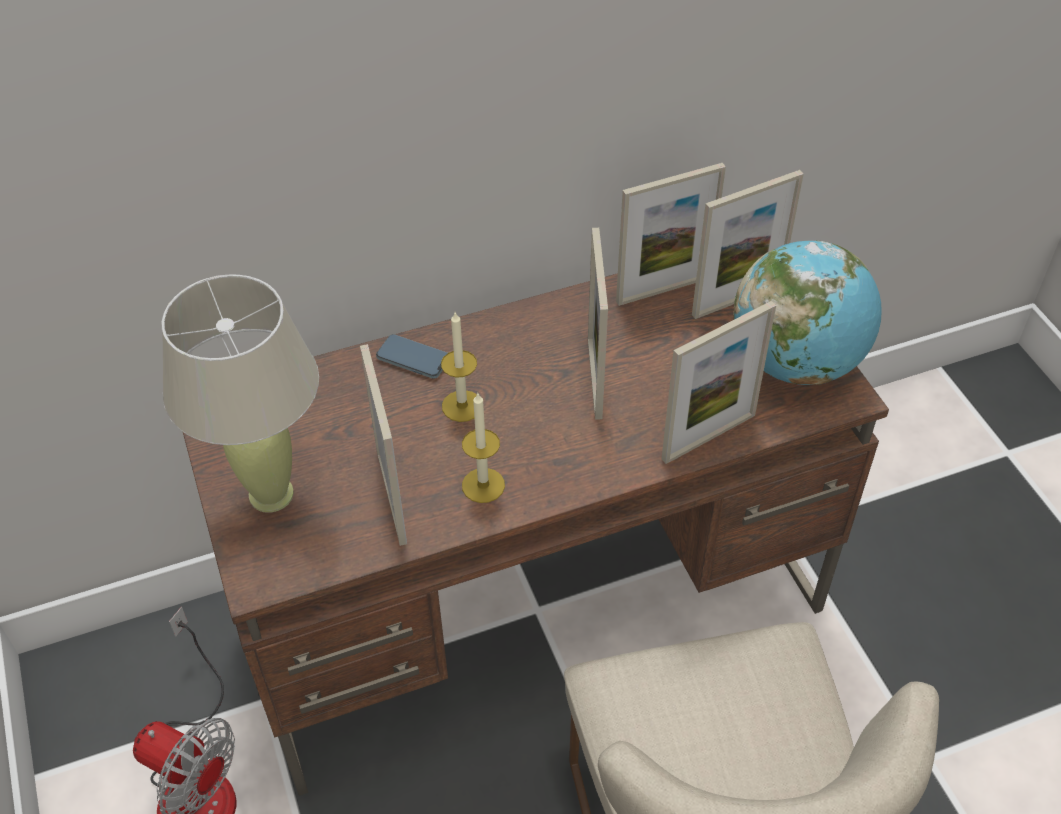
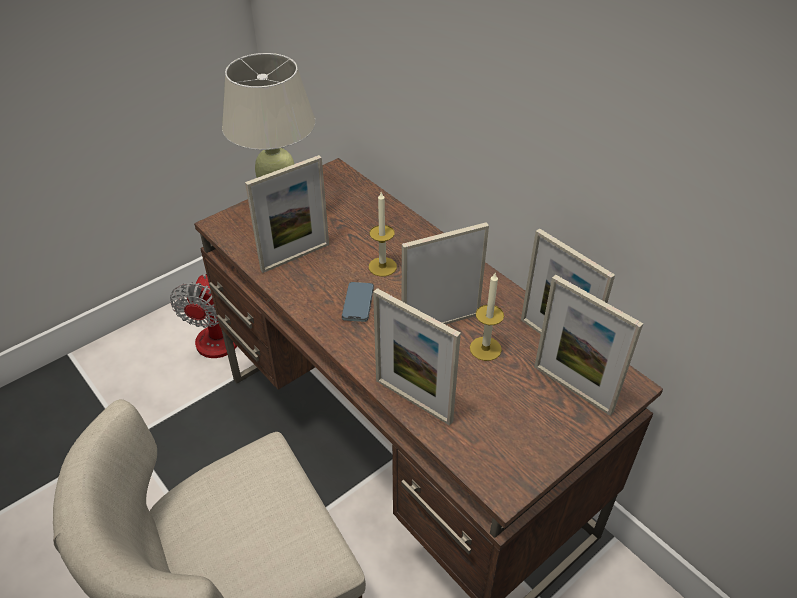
camera: 70 degrees right, 5 degrees down
phone [376,334,447,379] -> phone moved to [342,282,374,322]
candle [462,393,505,503] -> candle moved to [470,273,504,361]
globe [734,240,882,385] -> none

